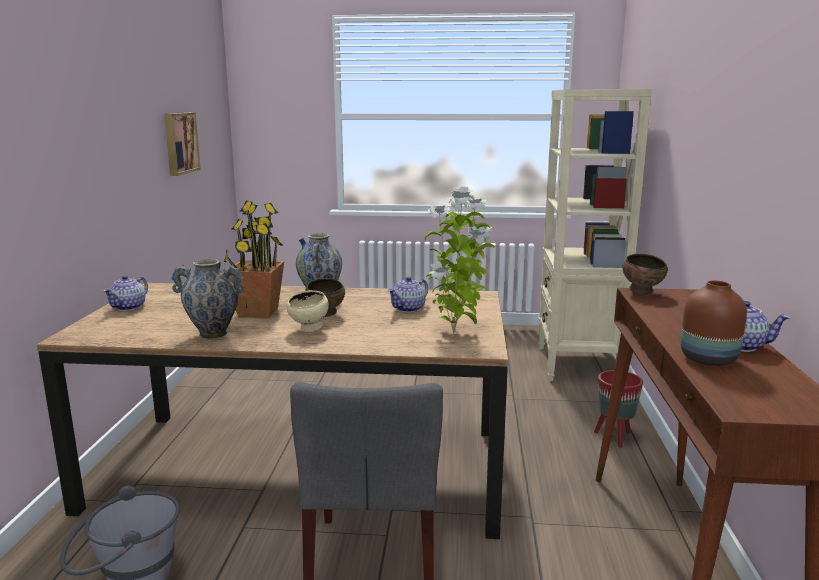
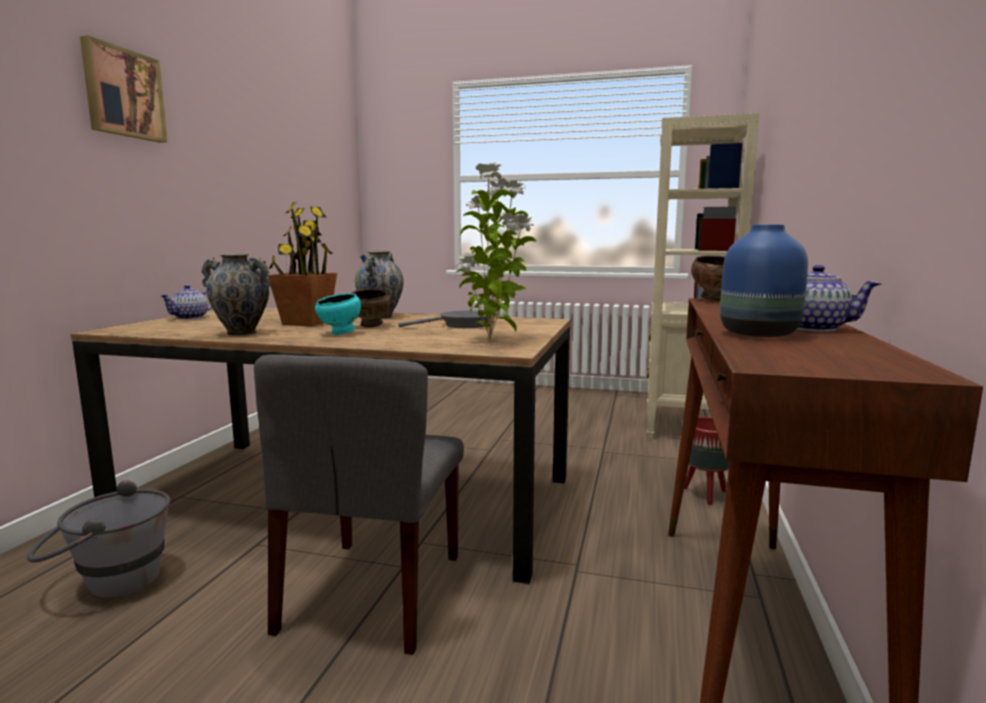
camera: 10 degrees right, 5 degrees down
picture [164,113,201,176] -> picture moved to [80,35,168,143]
beige bowl [286,290,329,332] -> turquoise bowl [315,293,361,335]
teapot [388,277,428,313] -> grey frying pan [398,310,491,328]
brown vase [681,281,747,366] -> blue vase [720,224,808,337]

